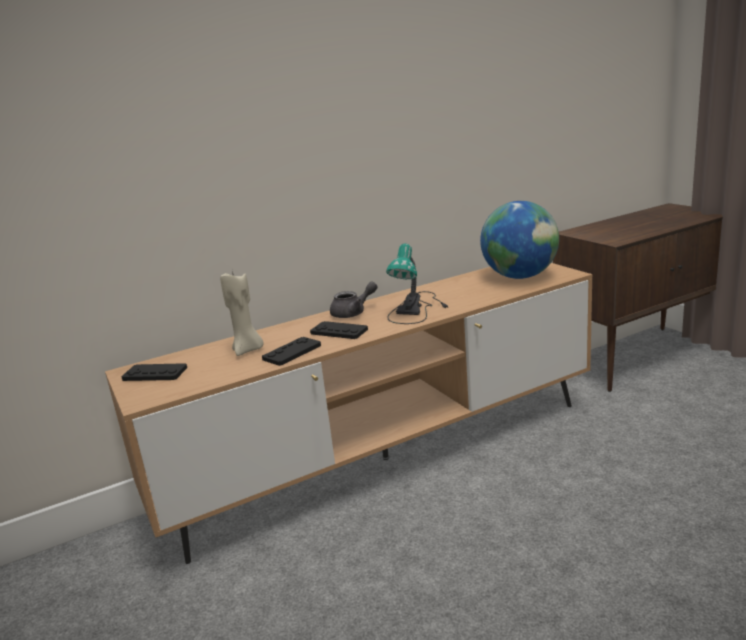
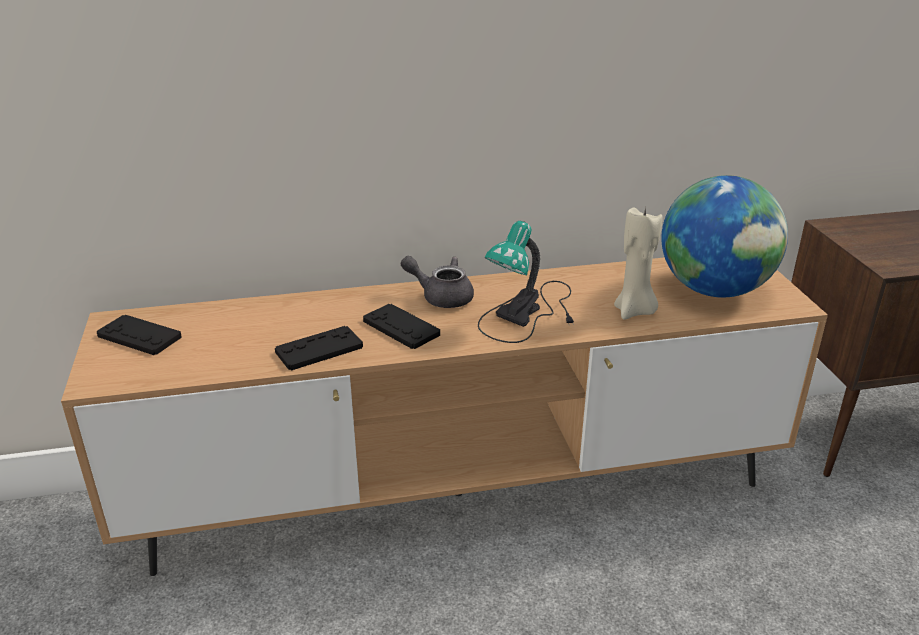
camera: 15 degrees right, 10 degrees up
beige candle [220,271,264,356] -> beige candle moved to [614,207,663,320]
grey teapot [330,281,378,318] -> grey teapot turned 150 degrees counterclockwise [401,256,474,308]

